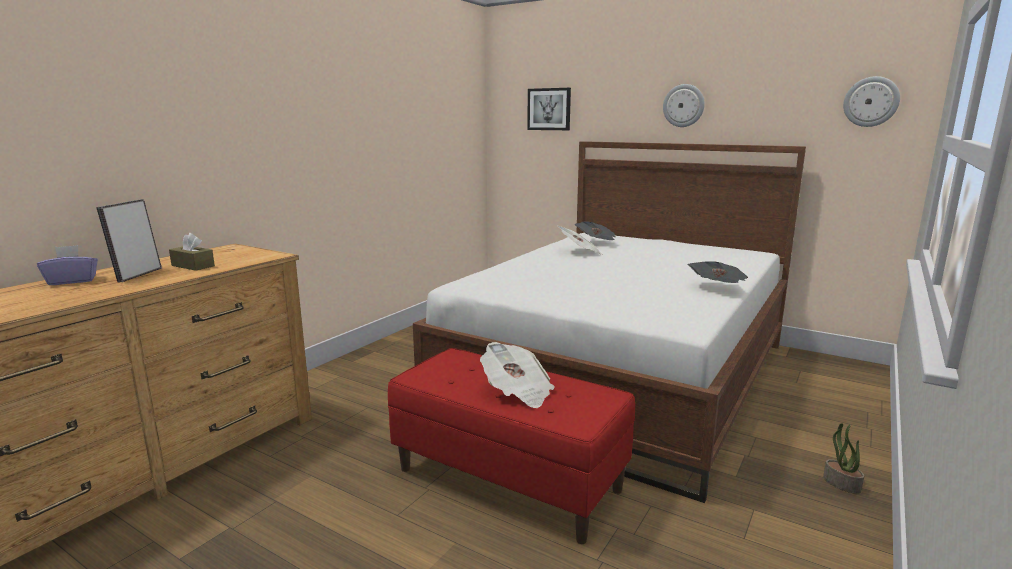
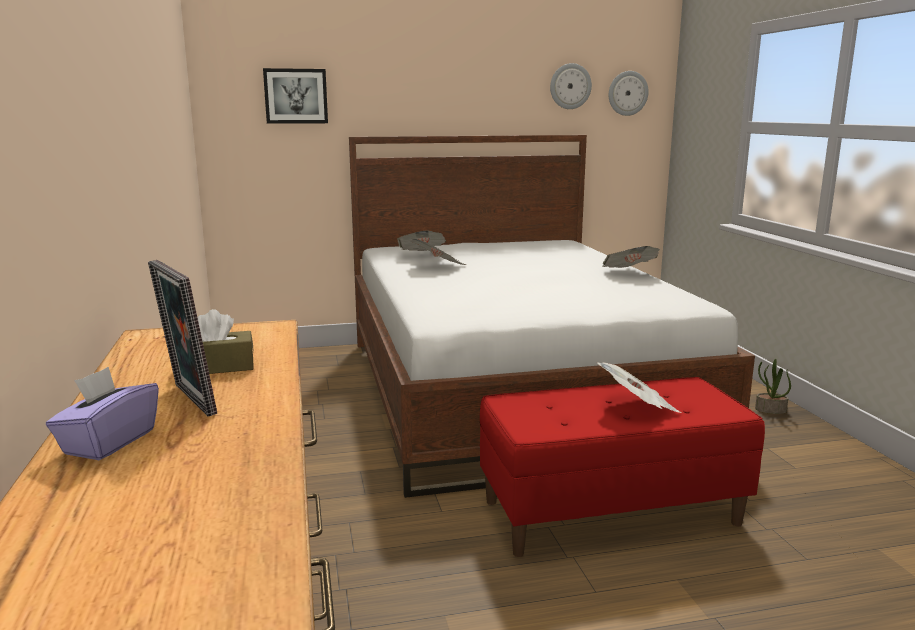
camera: 45 degrees left, 0 degrees up
wall clock [663,84,705,127] -> wall clock moved to [550,63,592,109]

